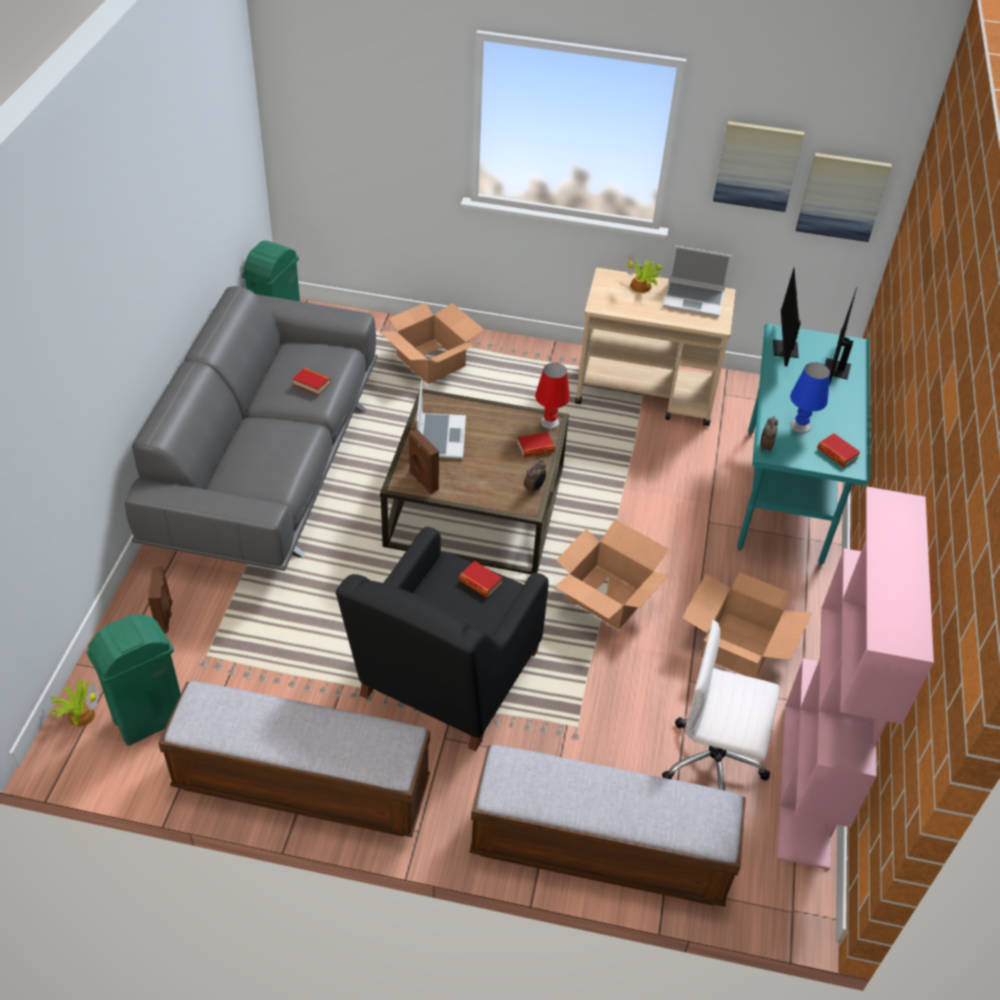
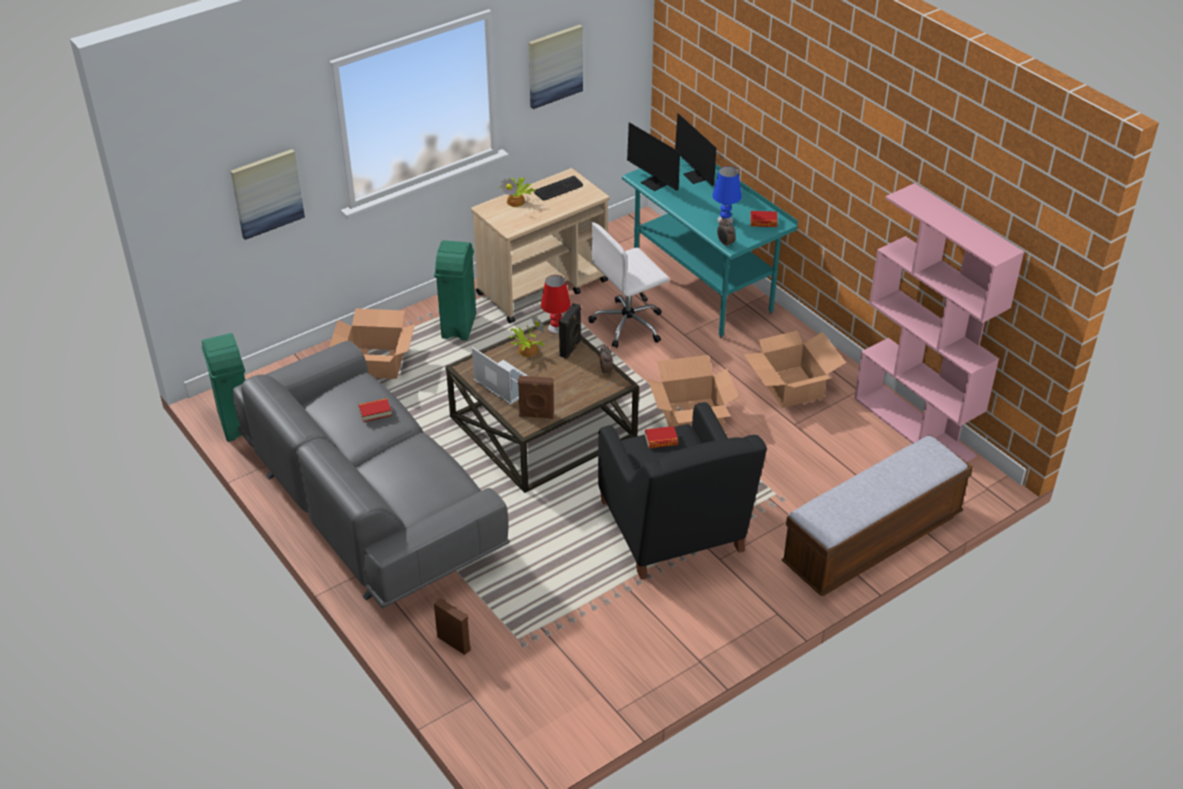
camera: 45 degrees left, 5 degrees down
potted plant [50,679,99,727] -> potted plant moved to [509,315,545,357]
green trash can [86,614,181,746] -> green trash can moved to [434,240,476,341]
bench [158,681,430,837] -> none
book [517,432,555,457] -> black speaker [559,303,581,359]
white office chair [662,620,780,791] -> white office chair moved to [588,222,670,348]
laptop [663,246,732,317] -> keyboard [534,176,583,200]
picture [796,153,892,242] -> picture moved to [230,149,305,240]

